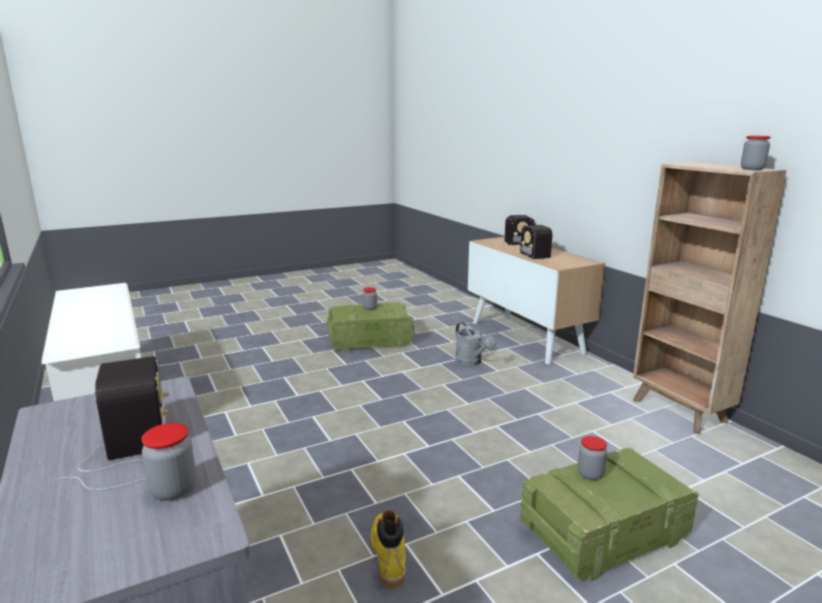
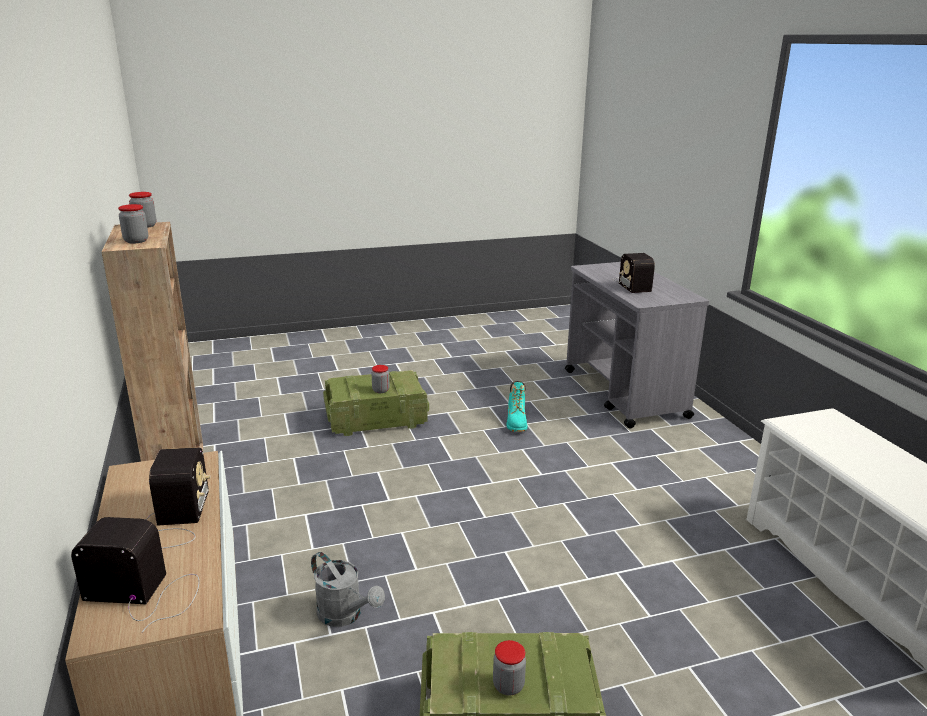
camera: 170 degrees left, 5 degrees up
jar [141,423,196,500] -> jar moved to [118,204,148,243]
yellow boot [371,510,406,589] -> turquoise boot [506,381,528,432]
grey watering can [455,322,496,366] -> grey watering can turned 150 degrees clockwise [311,552,385,627]

